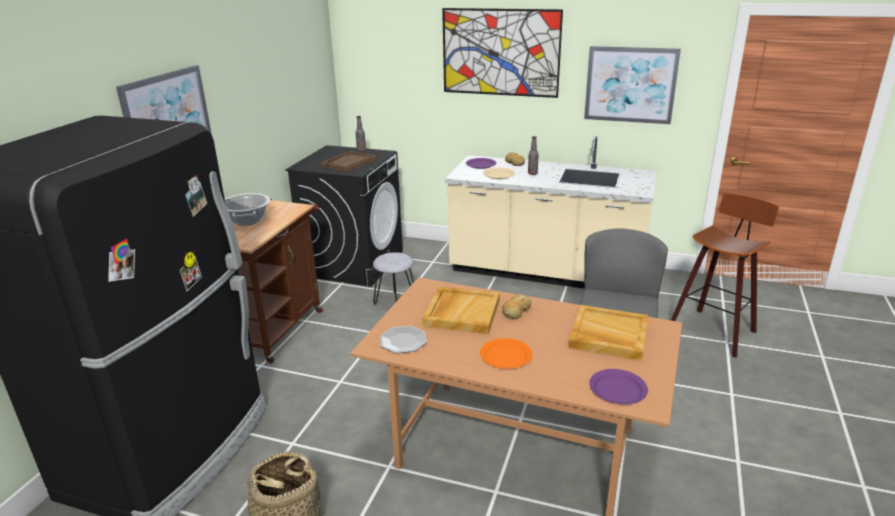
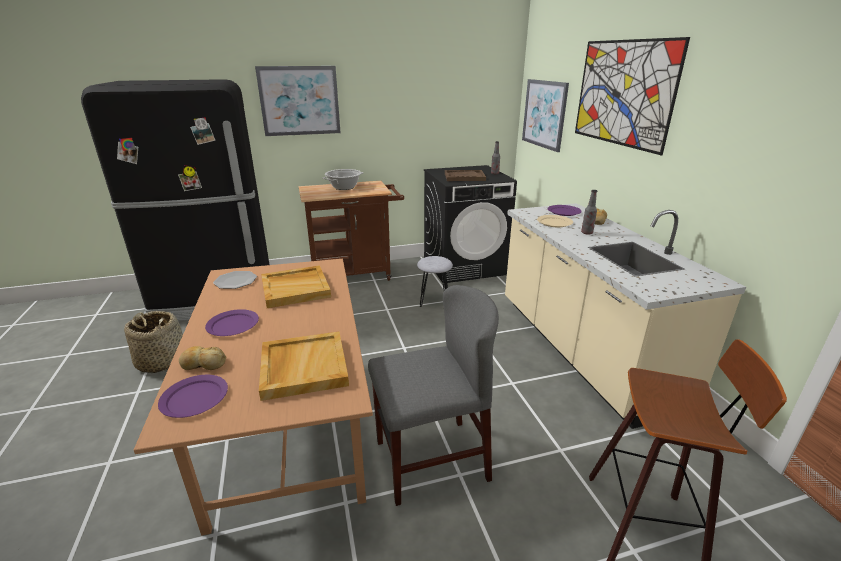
camera: 55 degrees right, 0 degrees up
orange plate [480,338,532,369] -> purple plate [205,309,259,336]
bread [502,293,531,319] -> bread moved to [179,346,227,370]
picture [584,46,681,124] -> picture moved to [522,79,569,152]

